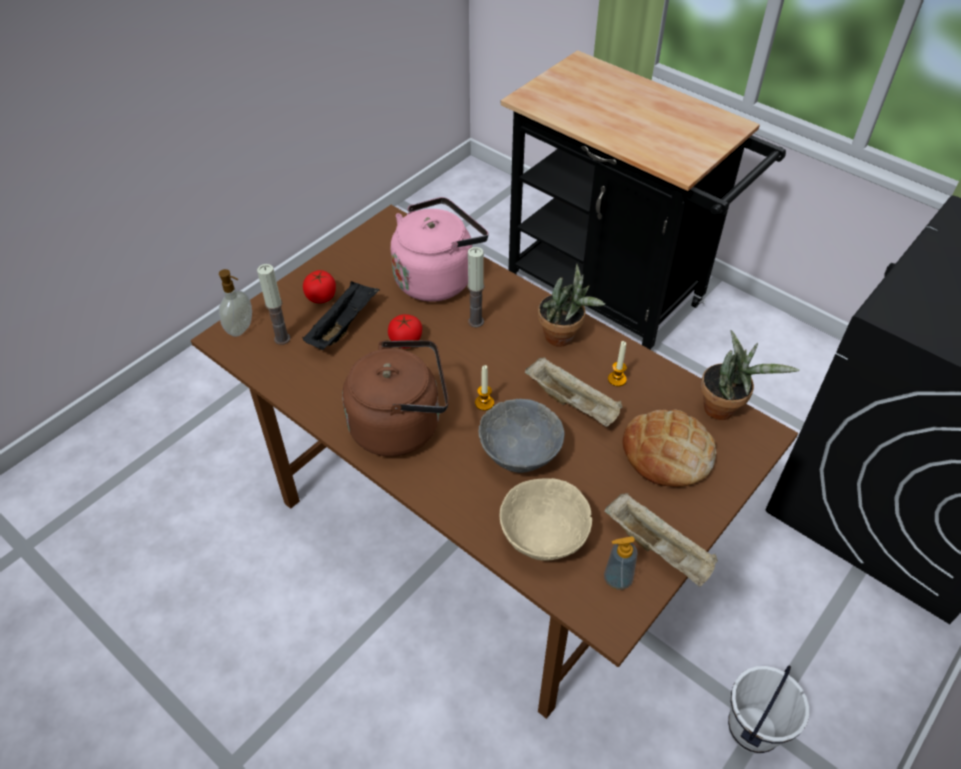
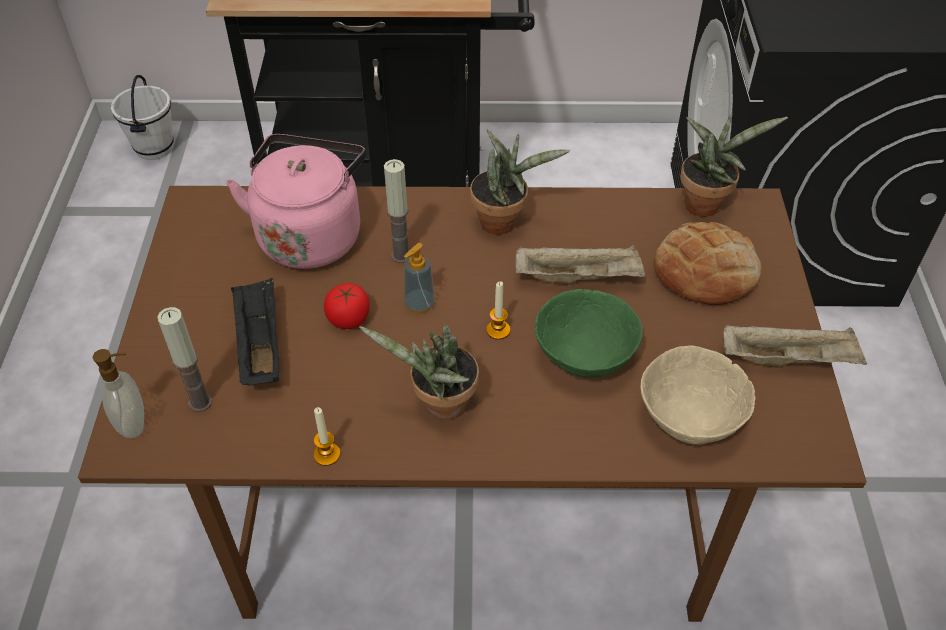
camera: 40 degrees left, 0 degrees up
tomato [303,270,336,303] -> none
brown kettle [342,340,449,457] -> potted plant [359,324,479,420]
grey bowl [478,399,565,473] -> green bowl [535,289,643,378]
soap dispenser [604,536,638,590] -> soap dispenser moved to [404,243,435,314]
candle [608,341,627,387] -> candle moved to [313,407,340,466]
white bucket [728,666,809,754] -> white bucket moved to [111,75,173,160]

